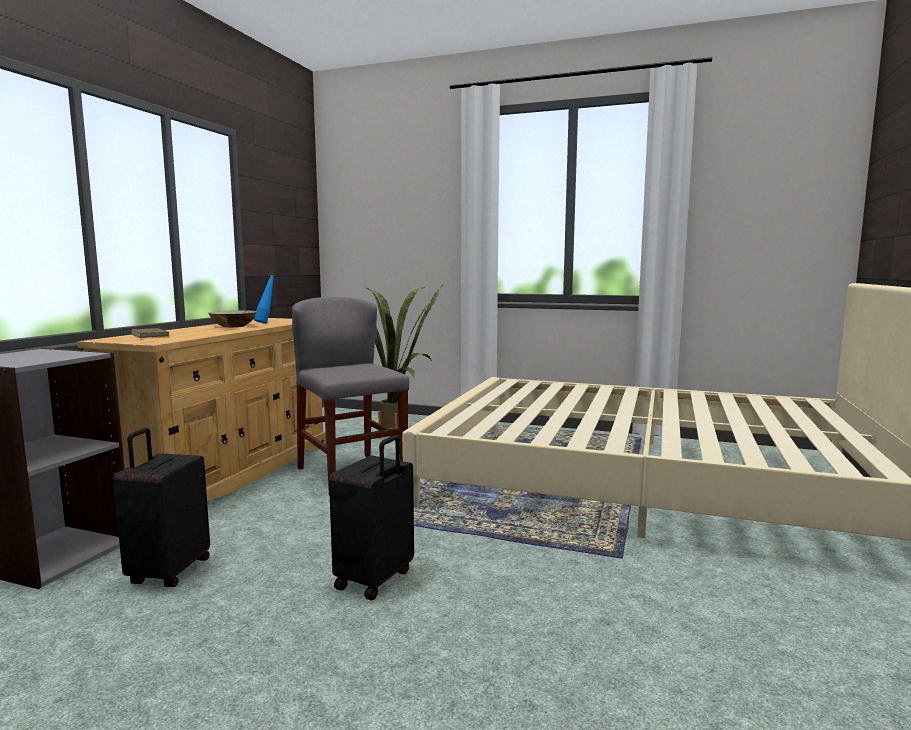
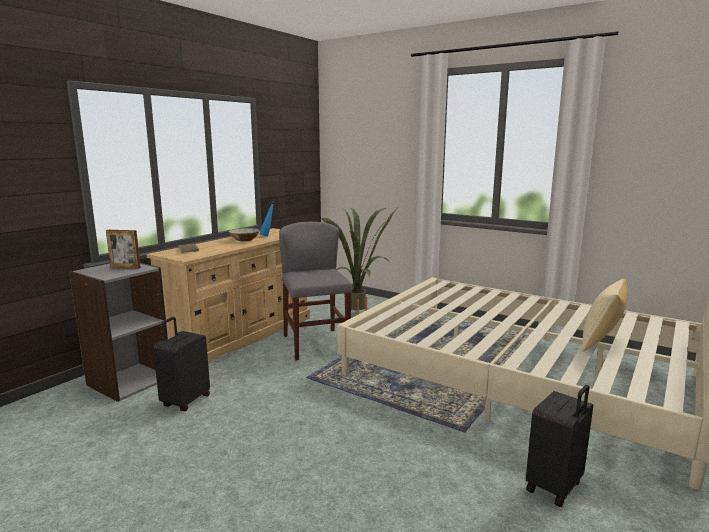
camera: 15 degrees right, 5 degrees up
black suitcase [329,435,414,600] -> black suitcase moved to [526,385,593,507]
none -> picture frame [106,230,141,269]
none -> pillow [582,279,628,352]

